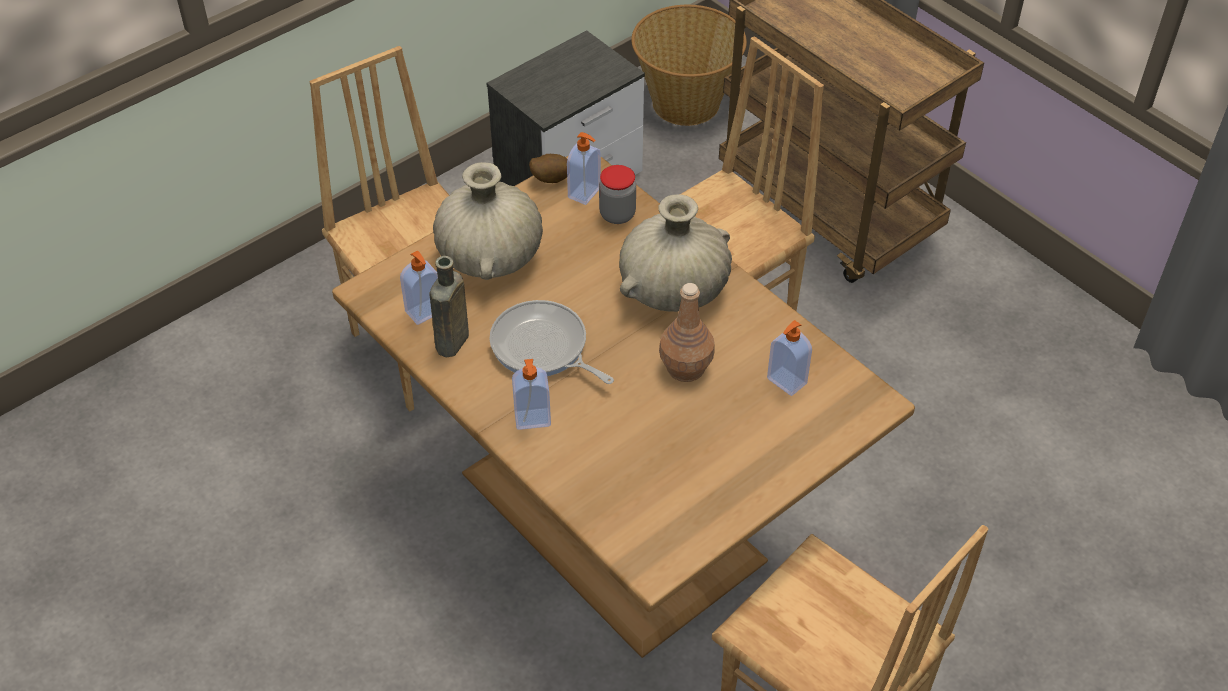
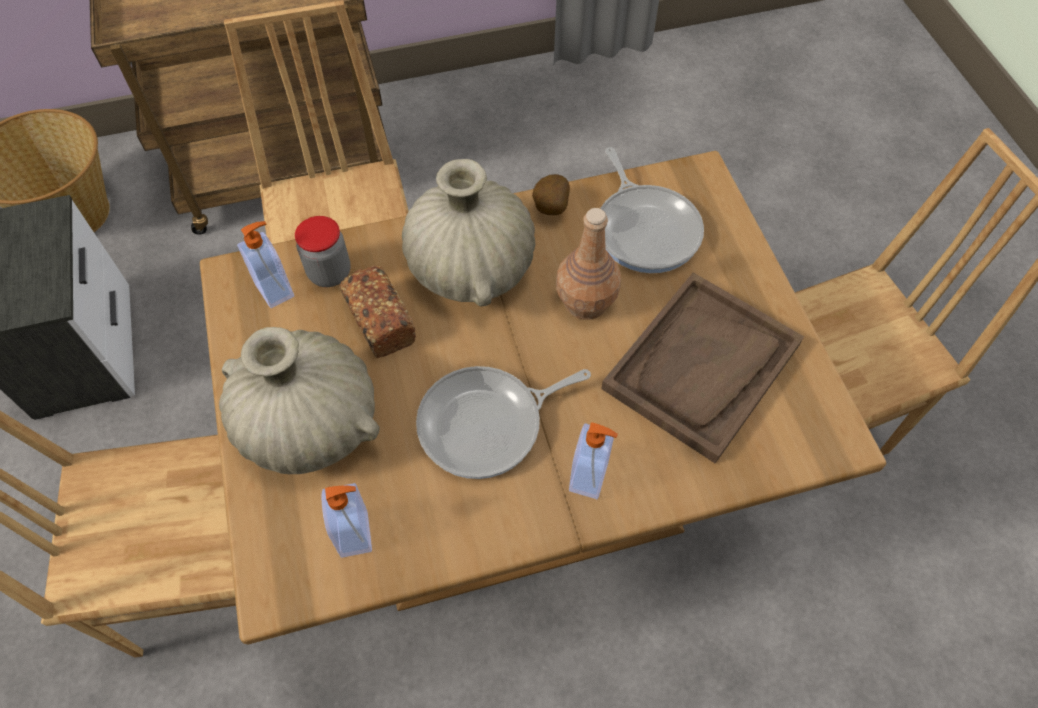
camera: 65 degrees left, 10 degrees up
brown bottle [429,256,469,358] -> none
potato [529,154,567,183] -> potato moved to [532,174,570,215]
soap dispenser [767,320,812,396] -> frying pan [600,147,704,273]
none -> bread [339,265,416,358]
none -> brown tray [601,272,804,463]

